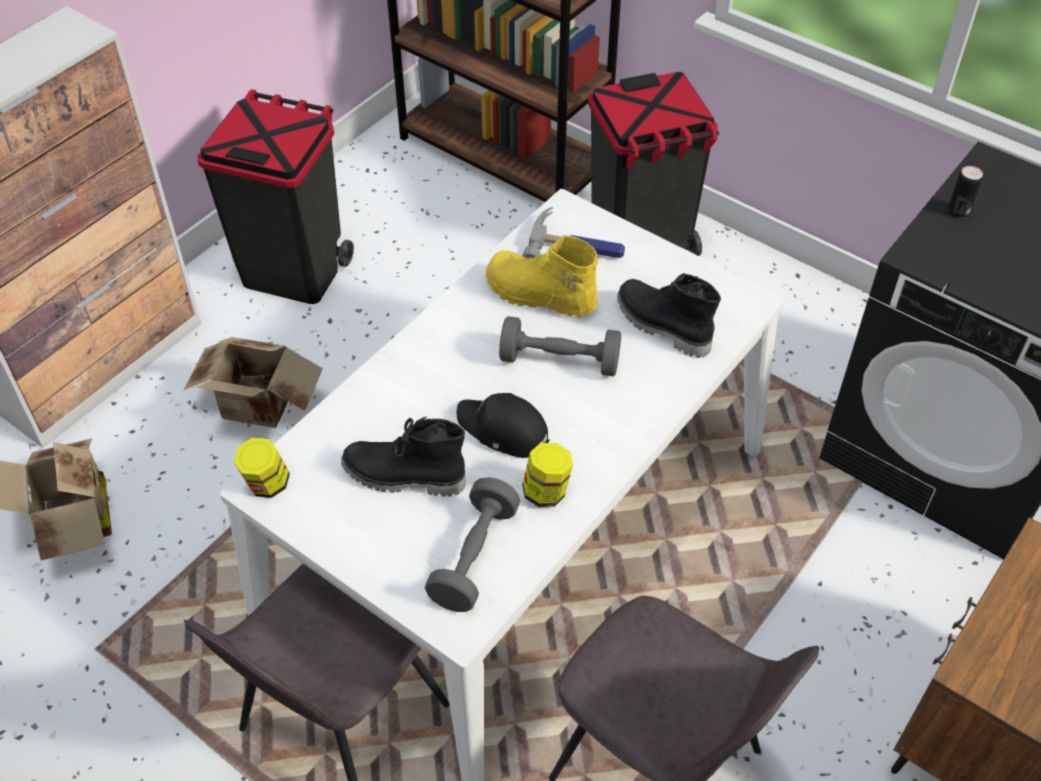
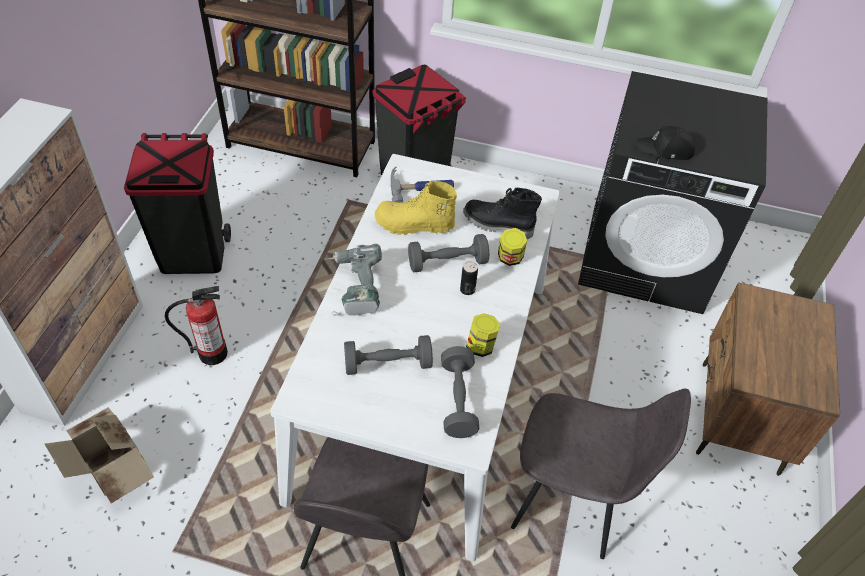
camera: 25 degrees left, 0 degrees up
cardboard box [184,337,323,428] -> fire extinguisher [165,286,228,365]
jar [234,437,290,498] -> jar moved to [498,228,527,266]
black boot [341,416,466,497] -> grey dumbbell [344,335,433,375]
black cap [456,393,550,458] -> black cap moved to [636,126,696,160]
can [948,166,983,218] -> can moved to [460,261,478,295]
none -> power drill [325,244,382,316]

